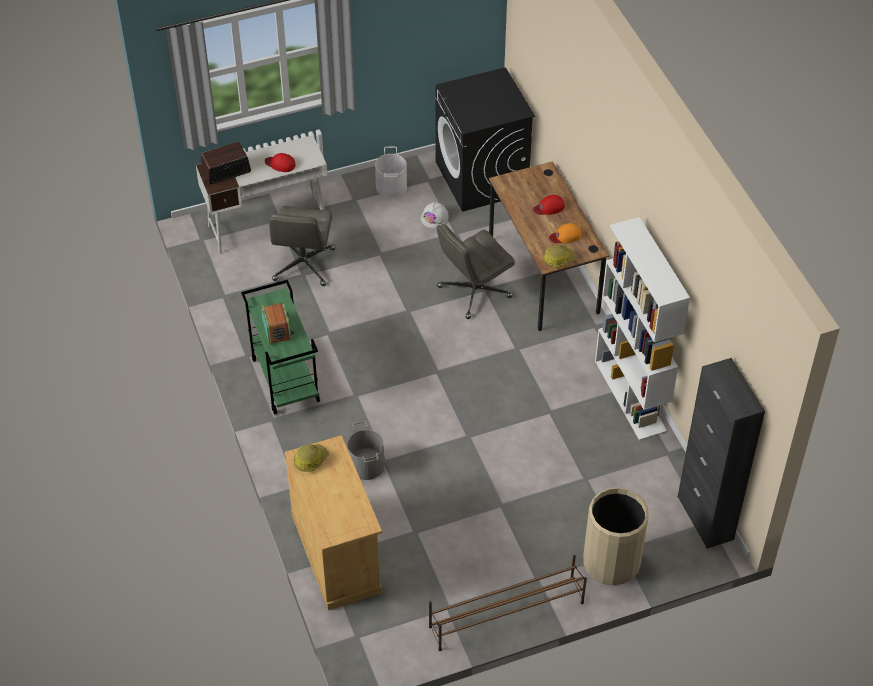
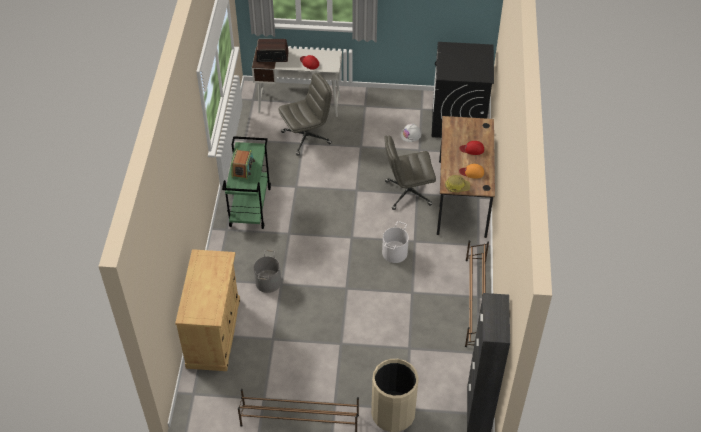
camera: 25 degrees right, 0 degrees up
grey office chair [269,206,335,286] -> grey office chair turned 150 degrees counterclockwise [278,73,332,156]
hard hat [293,444,329,472] -> none
white bucket [375,147,407,198] -> white bucket moved to [382,221,409,263]
white bookcase [595,217,690,441] -> brown shoe rack [465,240,489,347]

